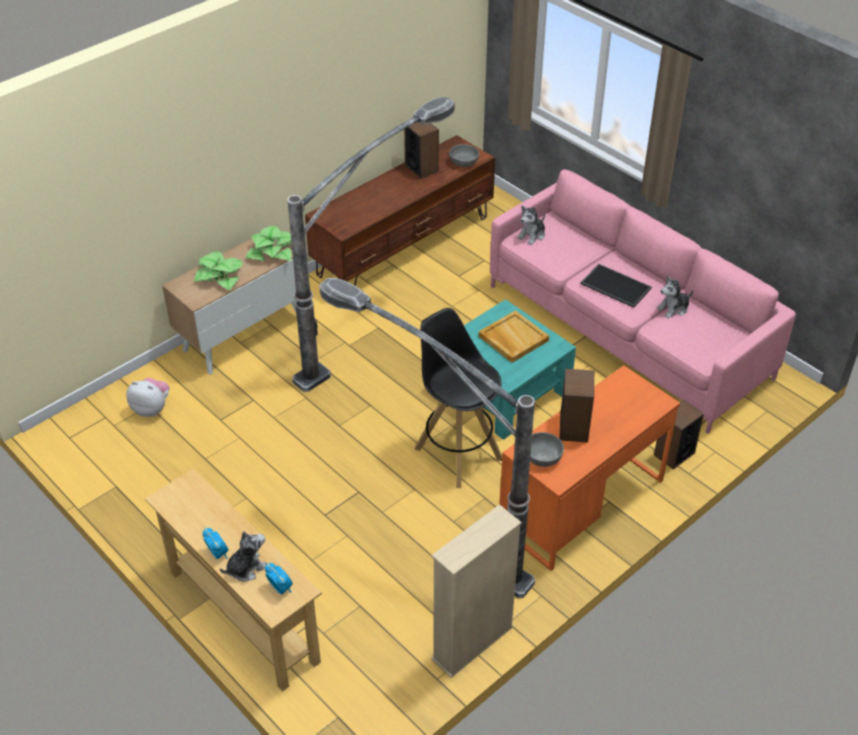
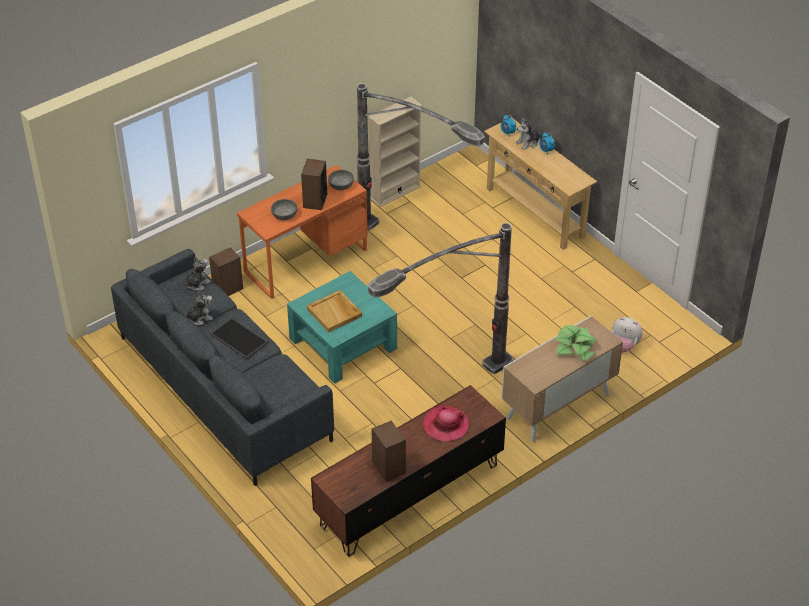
camera: 175 degrees left, 0 degrees up
potted plant [246,226,292,261] -> none
black stool [415,308,502,488] -> none
grey bowl [449,144,479,167] -> grey bowl moved to [271,199,298,220]
pink sofa [490,169,796,434] -> grey sofa [111,249,334,486]
plush toy [517,205,545,245] -> plush toy moved to [183,257,211,291]
none -> hat [423,405,469,442]

